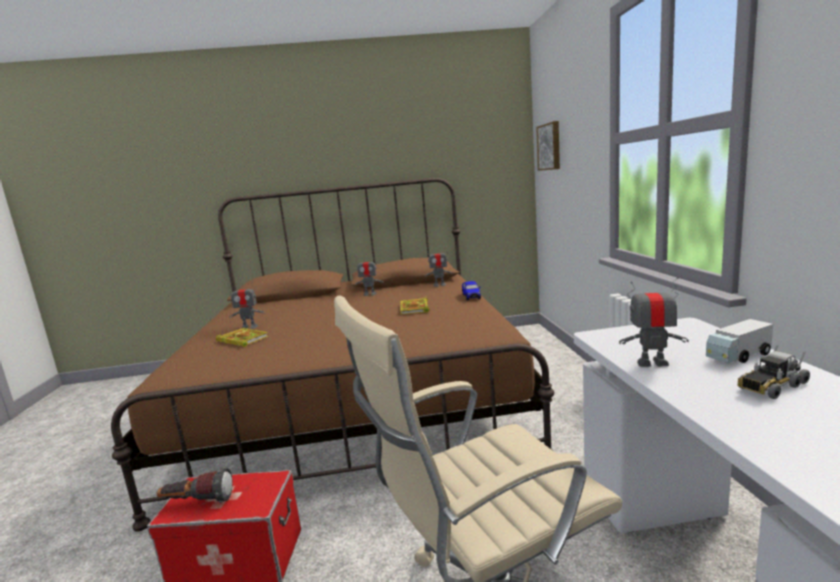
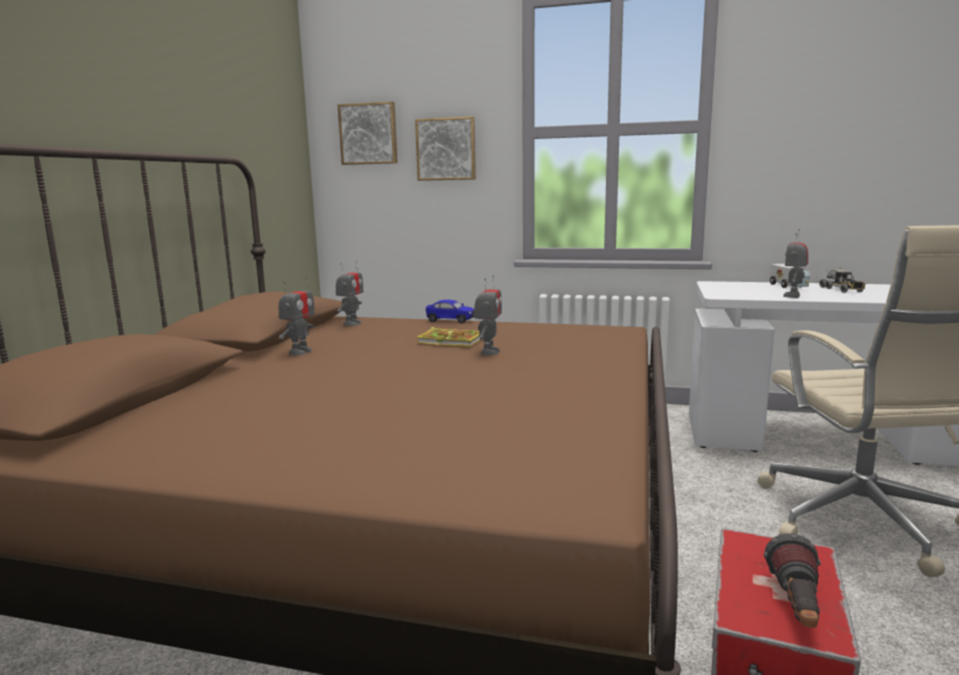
camera: 70 degrees left, 0 degrees up
book [216,328,269,347] -> none
toy robot [229,281,265,329] -> toy robot moved to [474,275,502,355]
none -> picture [415,116,476,181]

